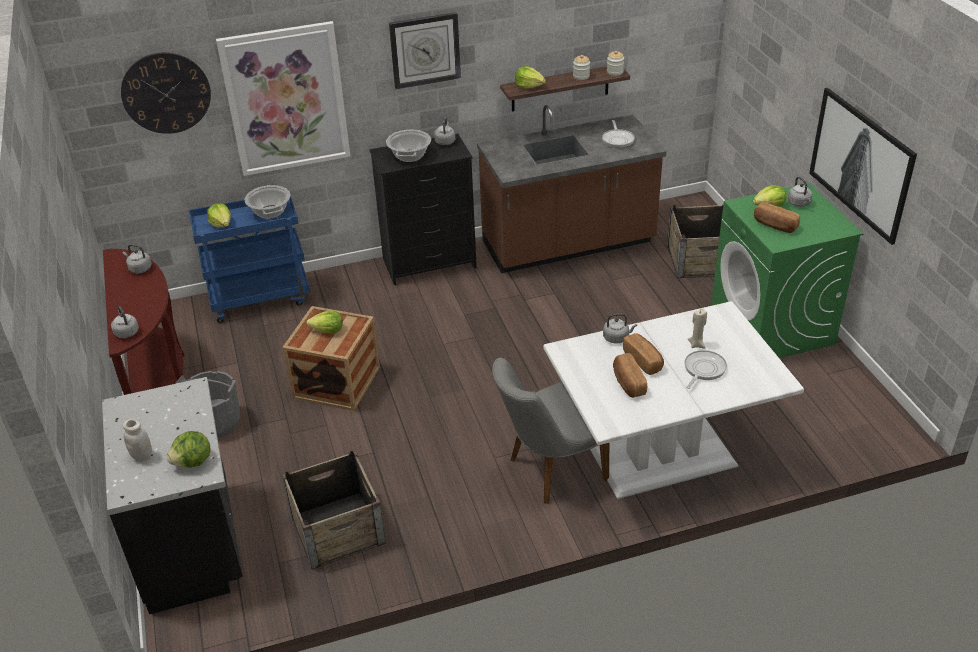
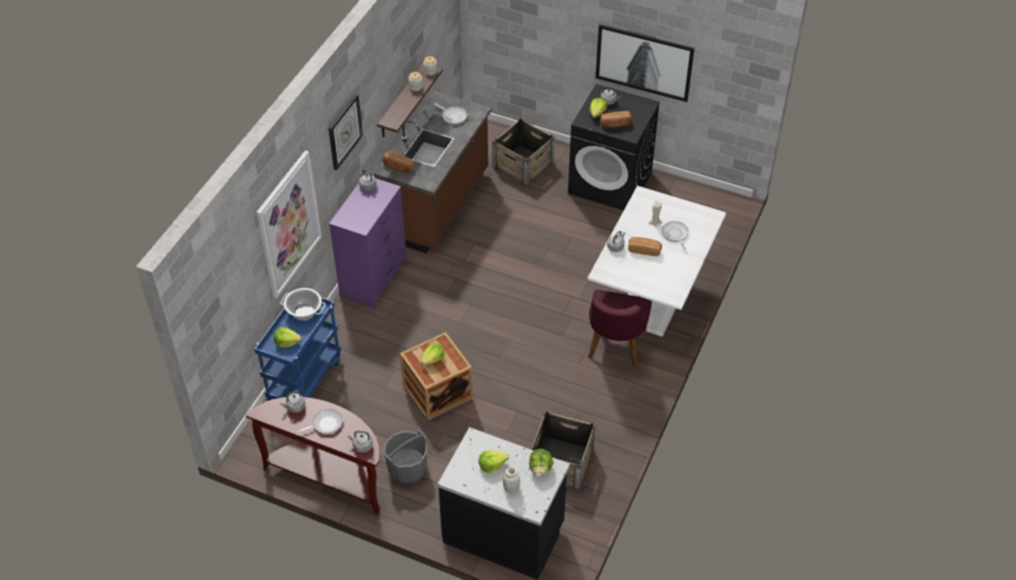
camera: 50 degrees left, 10 degrees up
wall clock [121,52,211,134] -> none
black dresser [370,133,477,285] -> purple dresser [329,179,407,308]
cooking pot [386,130,431,162] -> none
grey chair [492,358,609,504] -> purple chair [588,289,652,366]
lettuce [515,66,546,89] -> lettuce moved to [478,450,509,473]
bread [613,353,647,398] -> bread moved to [382,151,414,173]
green washing machine [711,183,864,358] -> black washing machine [568,84,660,211]
none -> frying pan [297,409,343,435]

